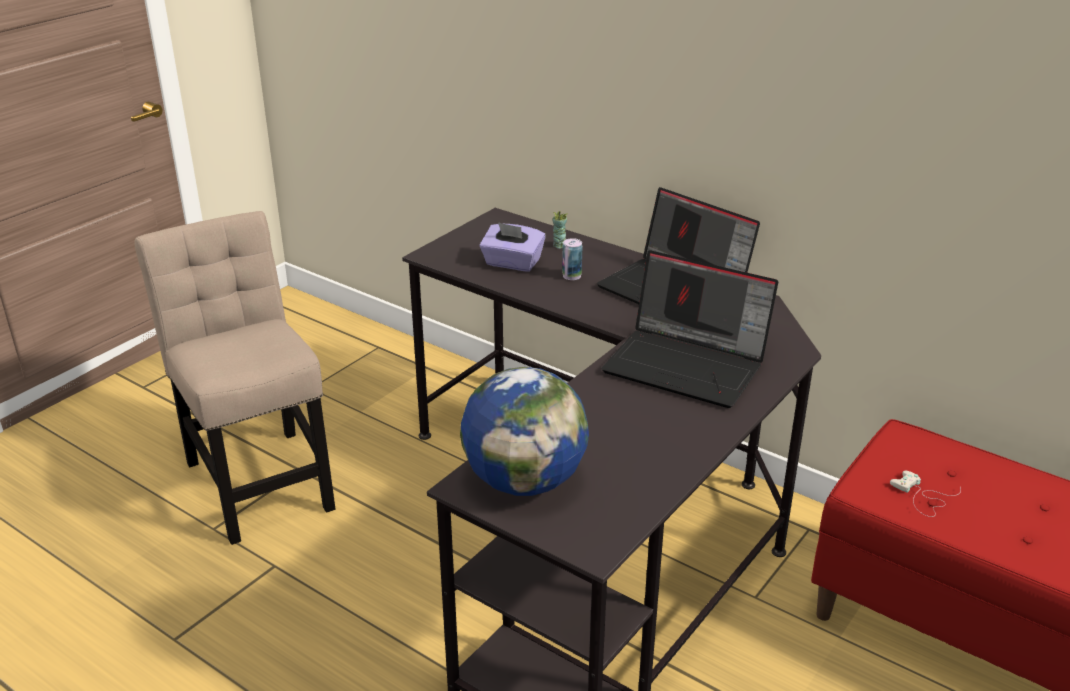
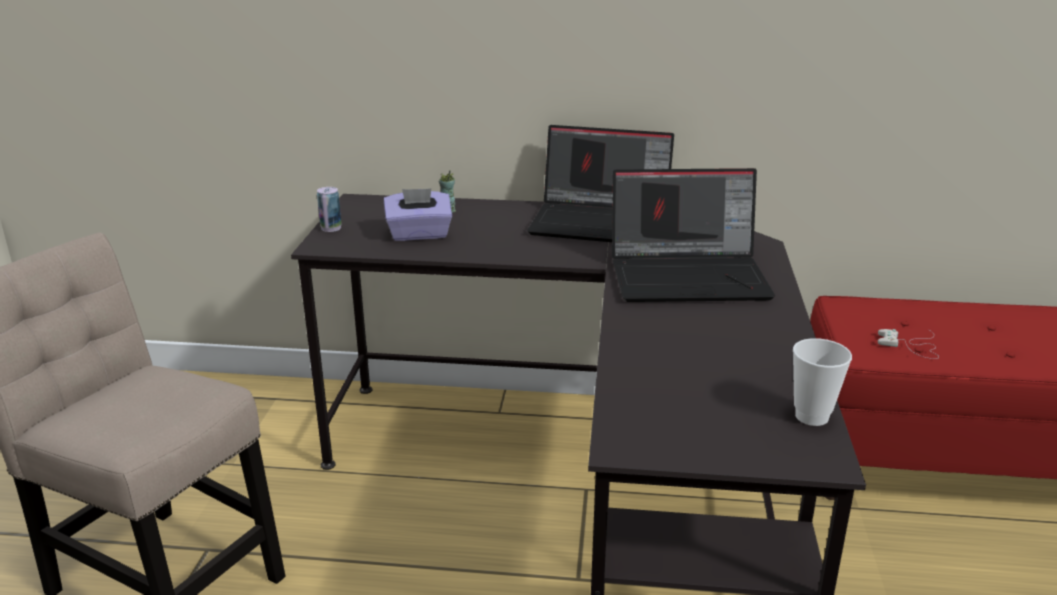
camera: 30 degrees left, 5 degrees down
globe [460,367,589,496] -> none
can [562,238,582,280] -> can moved to [317,187,342,232]
none -> cup [793,338,852,426]

